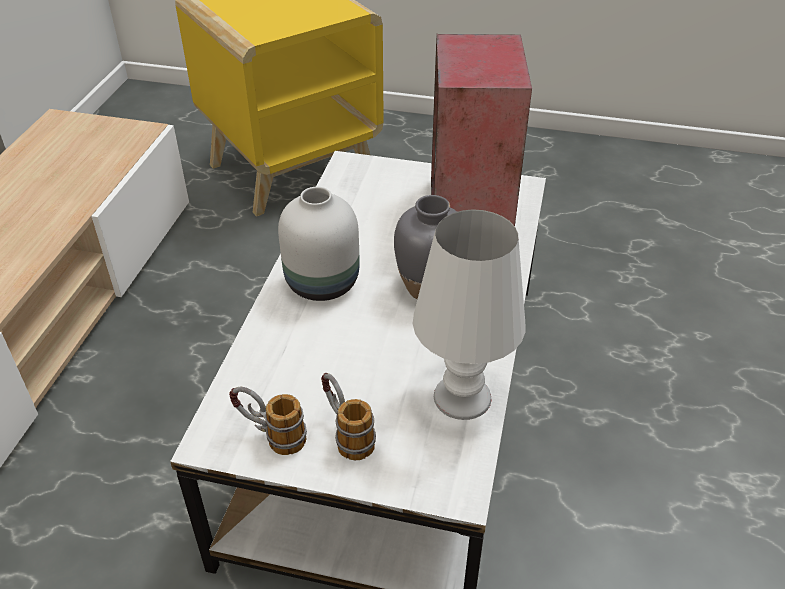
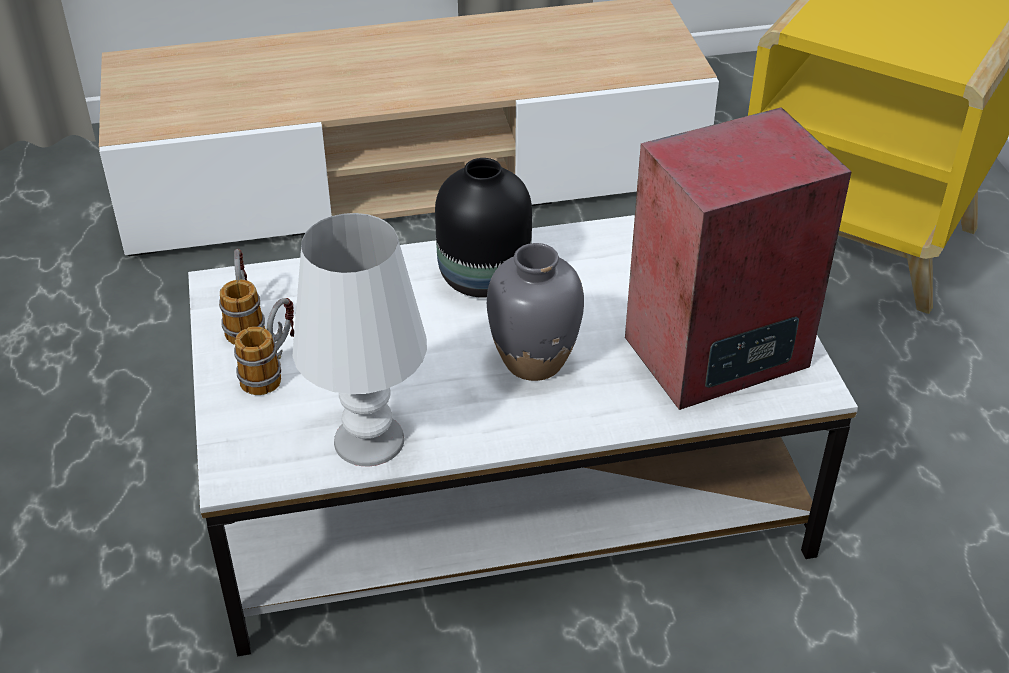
camera: 65 degrees right, 0 degrees up
white vase [278,187,360,301] -> black vase [435,158,532,298]

